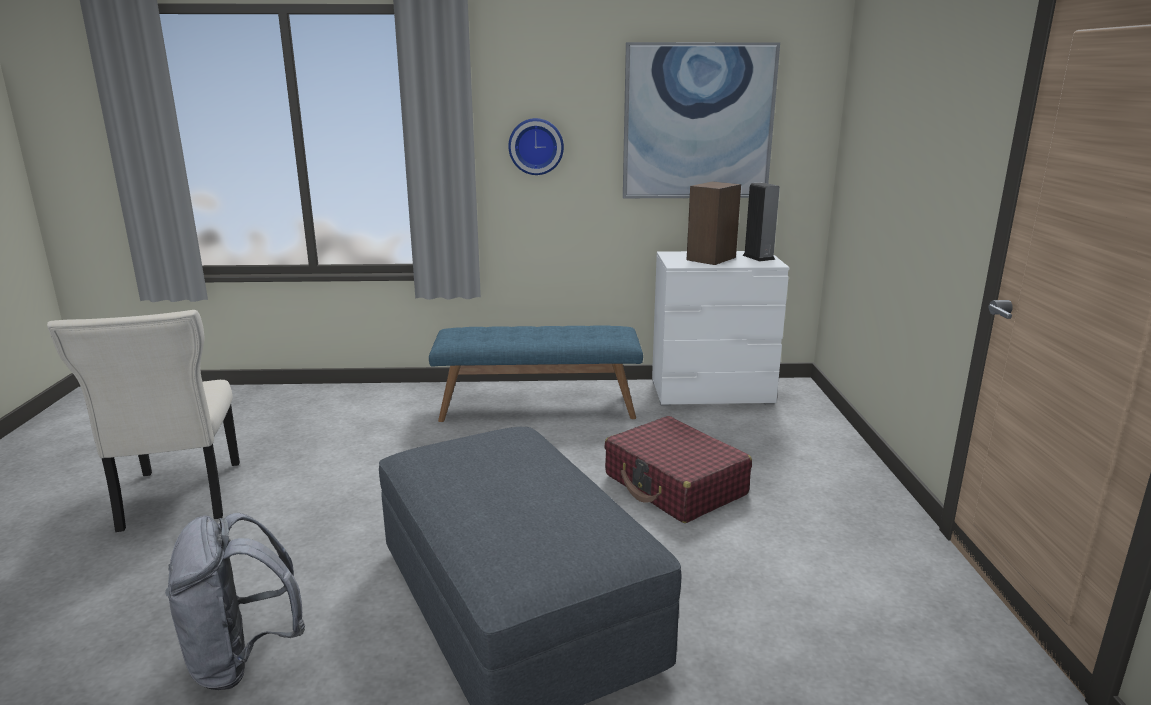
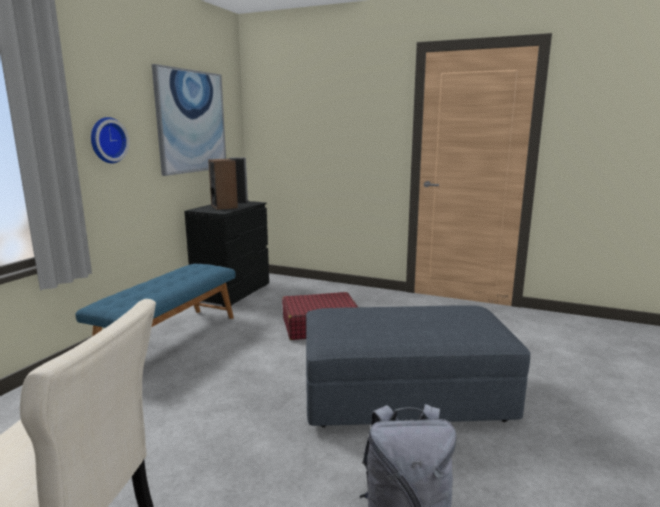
camera: 65 degrees left, 5 degrees down
white dresser [652,251,790,406] -> black dresser [184,201,269,307]

